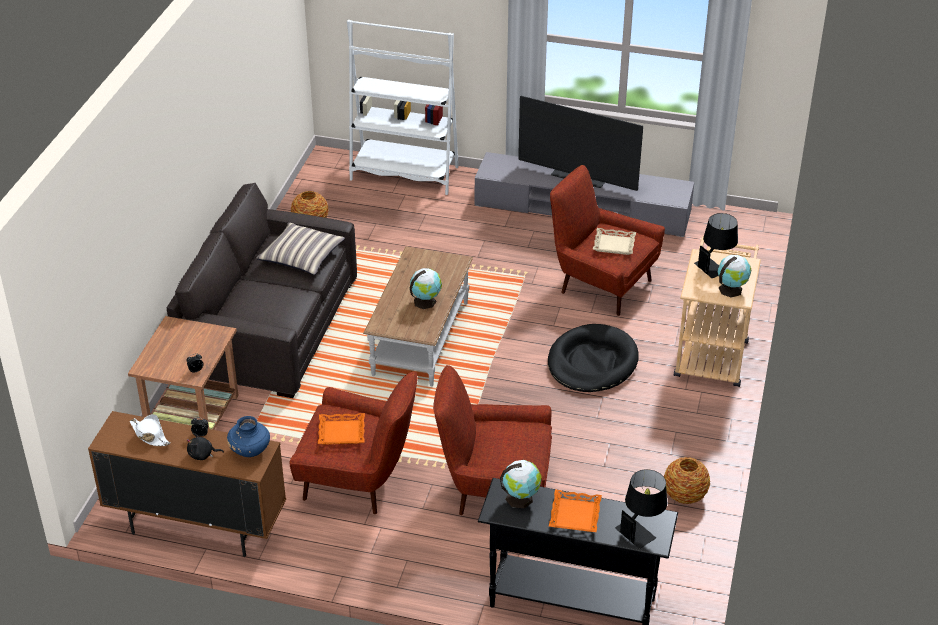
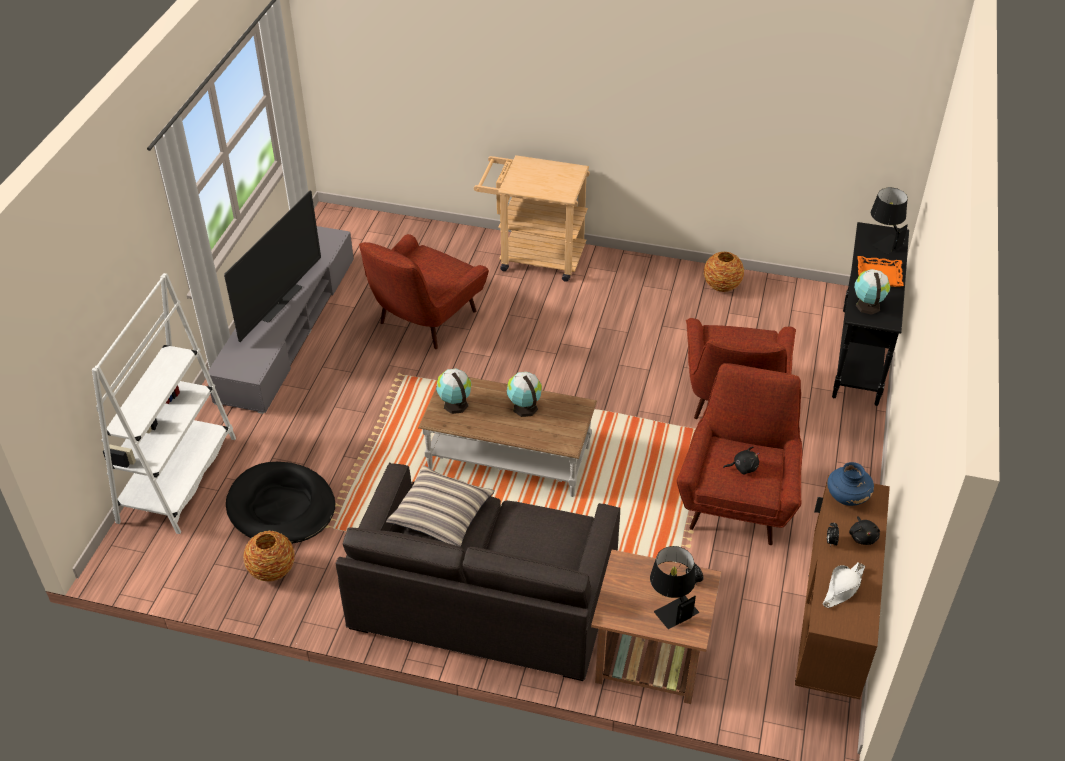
camera: 90 degrees left, 5 degrees up
orange tray [318,413,365,445] -> black plush toy [723,447,760,474]
black dog bed [548,324,639,392] -> black dog bed moved to [226,462,335,544]
beige tray [593,228,636,255] -> none
black table lamp [694,213,738,278] -> black table lamp moved to [650,546,699,629]
globe [718,255,751,298] -> globe moved to [436,369,471,414]

